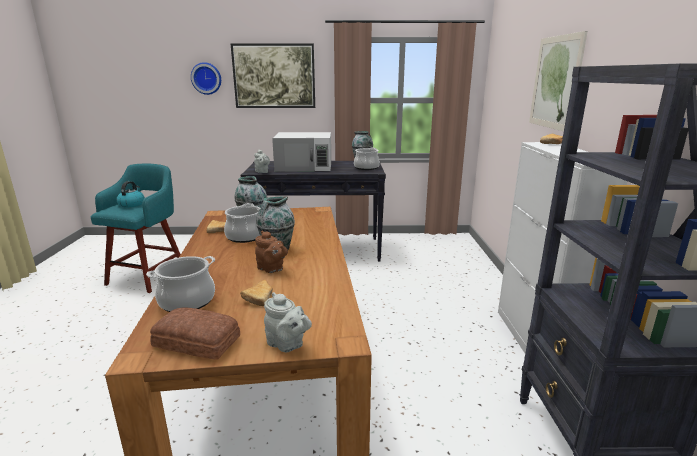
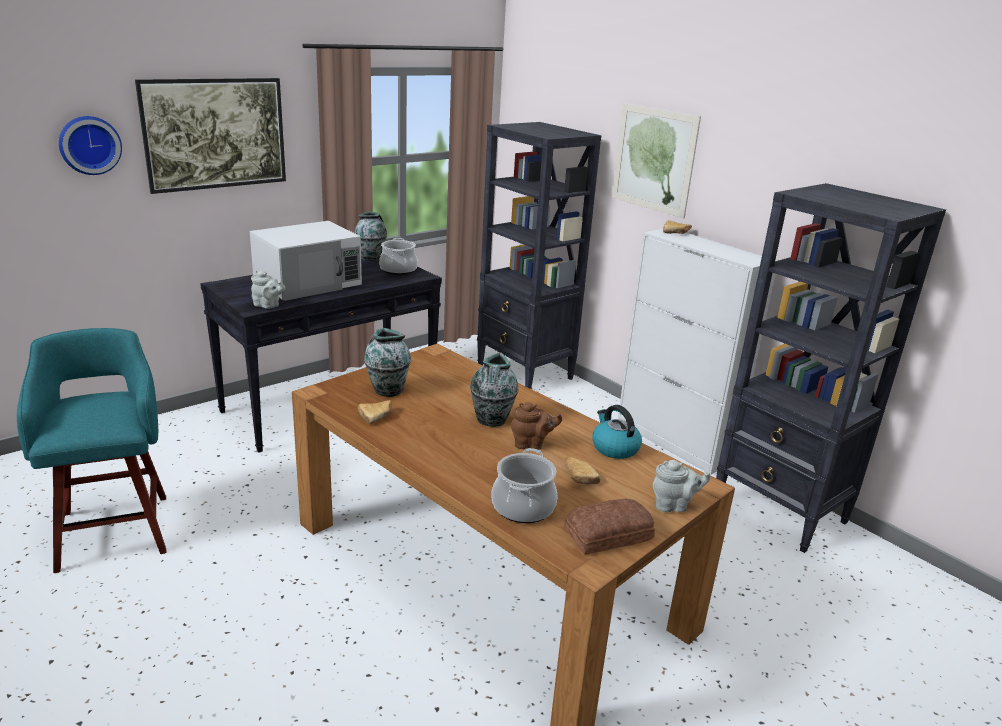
camera: 40 degrees left, 5 degrees up
kettle [116,181,145,207] -> kettle moved to [593,405,642,459]
cooking pot [224,203,260,243] -> none
none -> black bookcase [477,122,601,389]

